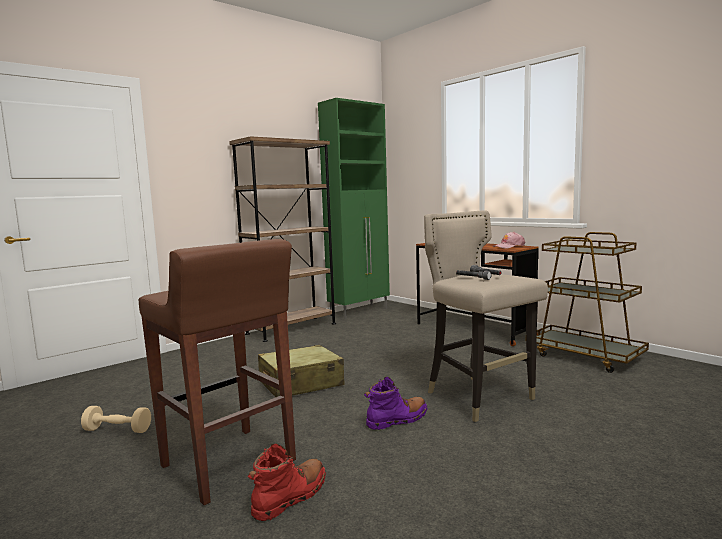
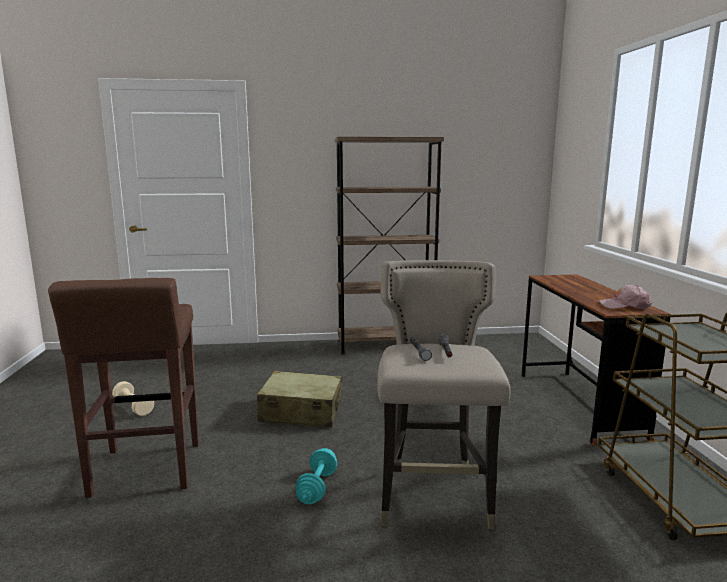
camera: 35 degrees right, 5 degrees up
red boot [248,444,326,521] -> none
green cabinet [318,98,390,319] -> none
purple boot [364,377,427,430] -> turquoise dumbbell [295,448,337,504]

